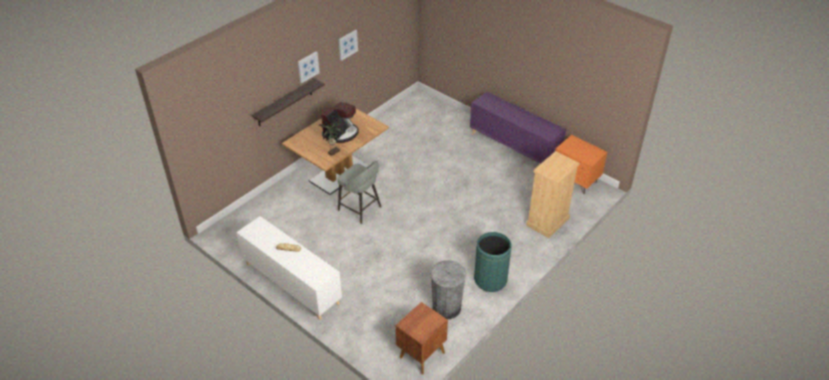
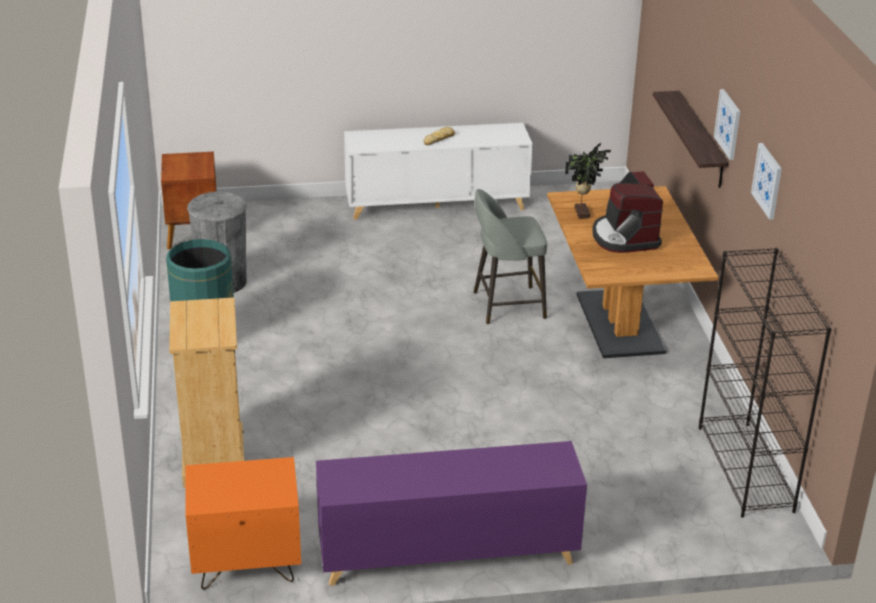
camera: 130 degrees right, 10 degrees down
none -> black bookcase [699,248,832,518]

